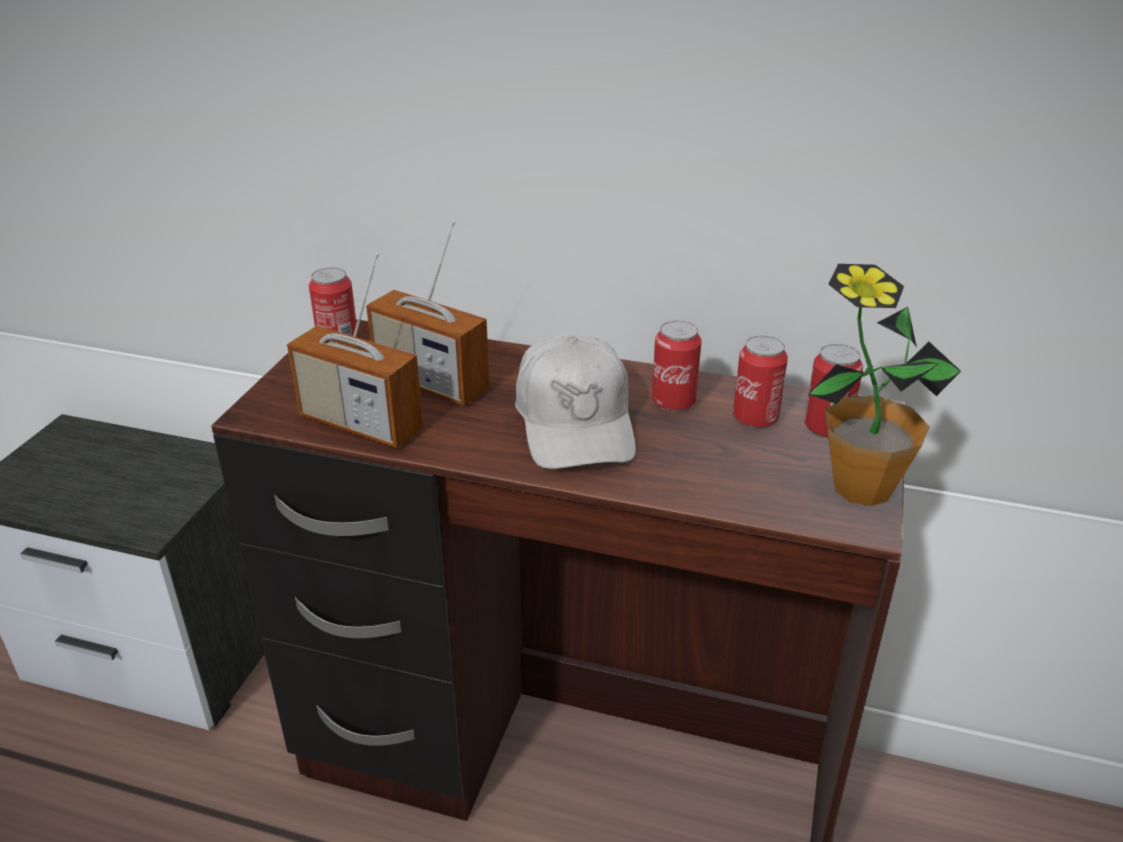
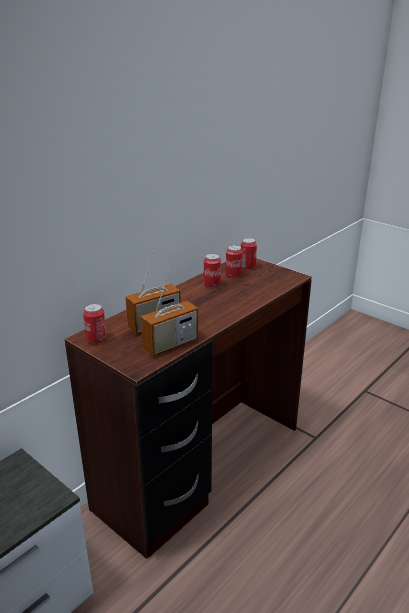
camera: 65 degrees left, 5 degrees down
white cap [515,333,636,469] -> none
potted plant [809,264,961,506] -> none

